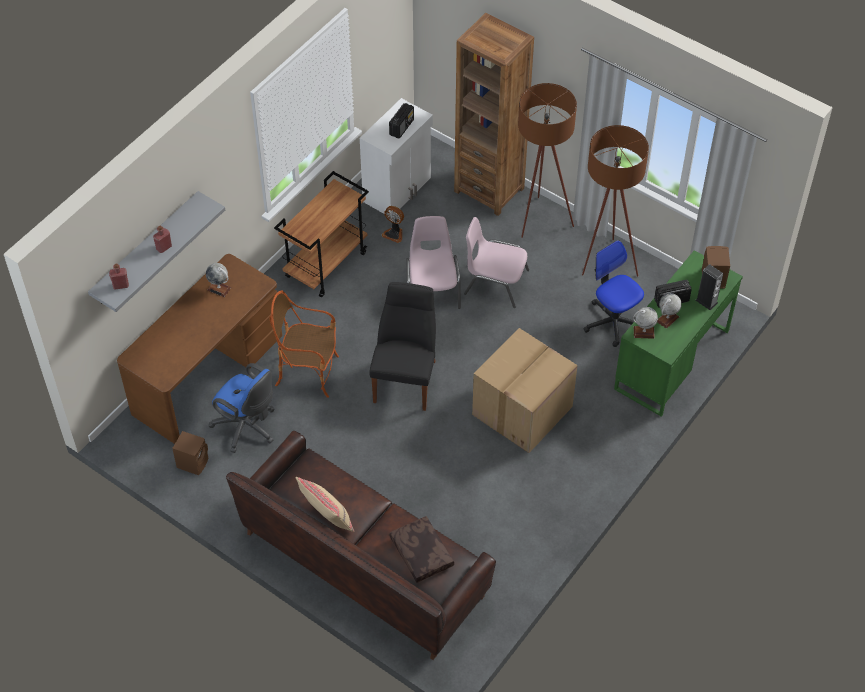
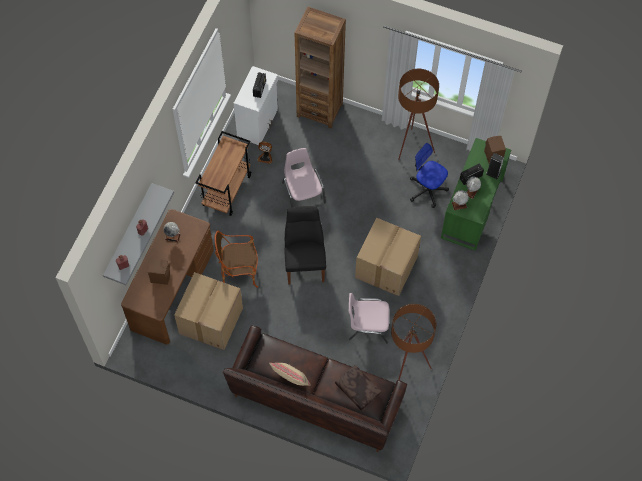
camera: 15 degrees left, 10 degrees up
brown speaker [172,431,208,475] -> brown speaker moved to [148,259,170,285]
blue office chair [209,363,274,453] -> cardboard box [174,272,243,350]
pink chair [464,217,529,308] -> pink chair moved to [349,293,389,343]
brown floor lamp [518,83,577,238] -> brown floor lamp moved to [391,304,436,380]

